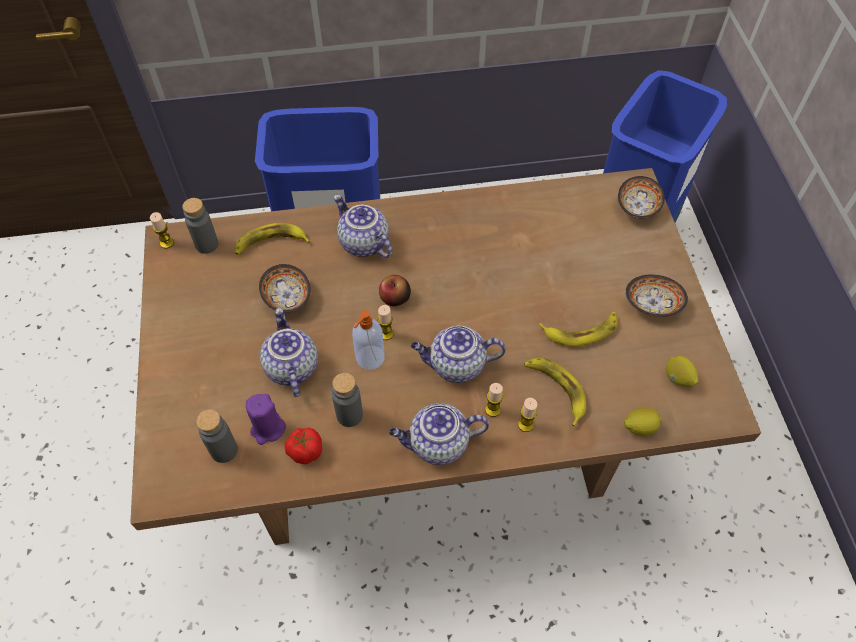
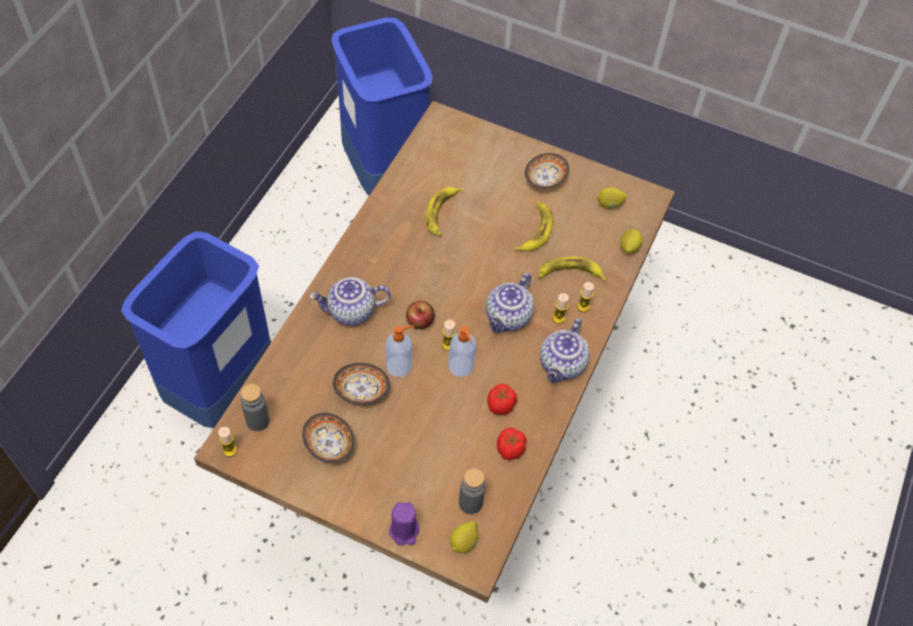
camera: 60 degrees left, 0 degrees up
banana [235,223,310,255] -> banana moved to [425,187,464,236]
purple candle [246,394,286,445] -> purple candle moved to [389,502,419,546]
teapot [260,308,318,397] -> none
grey bottle [332,373,363,427] -> tomato [487,384,517,415]
bowl [618,176,665,218] -> bowl moved to [302,413,354,463]
none -> soap dispenser [386,325,414,377]
none -> lemon [450,521,478,553]

